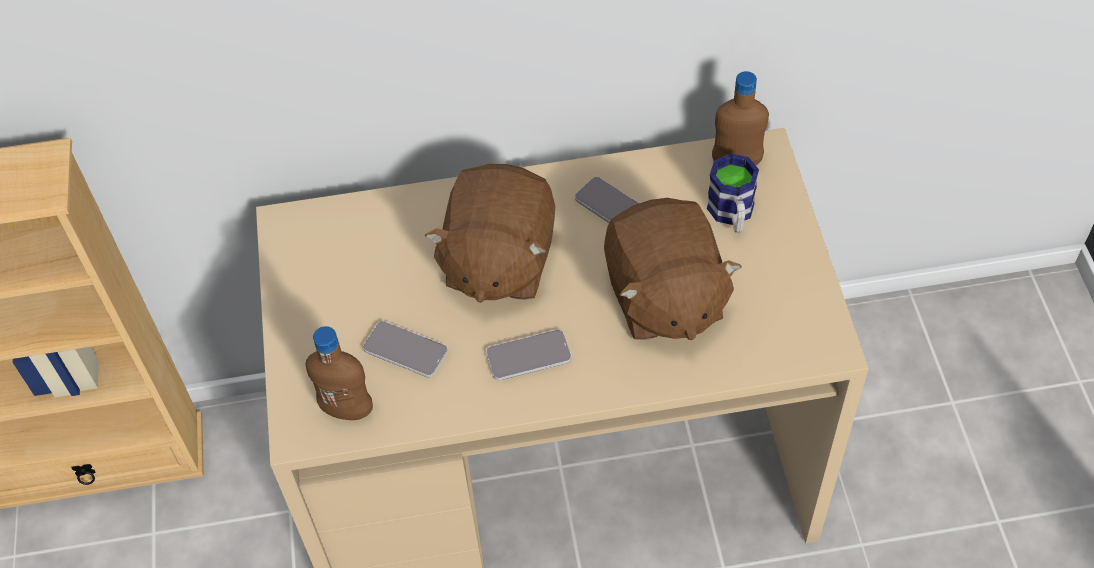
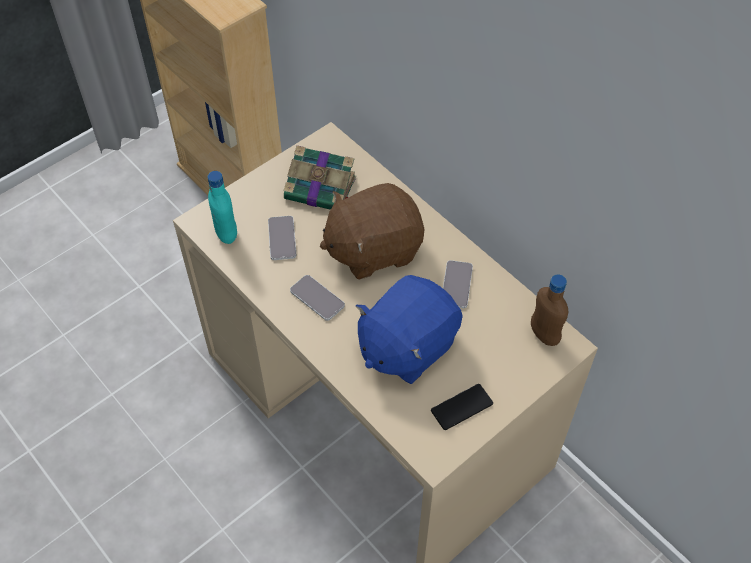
camera: 55 degrees right, 0 degrees up
brown bottle [306,326,373,420] -> turquoise bottle [208,171,237,244]
brown plush toy [604,198,742,340] -> blue plush toy [356,275,463,384]
mug [707,153,759,233] -> none
none -> book [283,145,356,210]
none -> phone [431,384,493,430]

